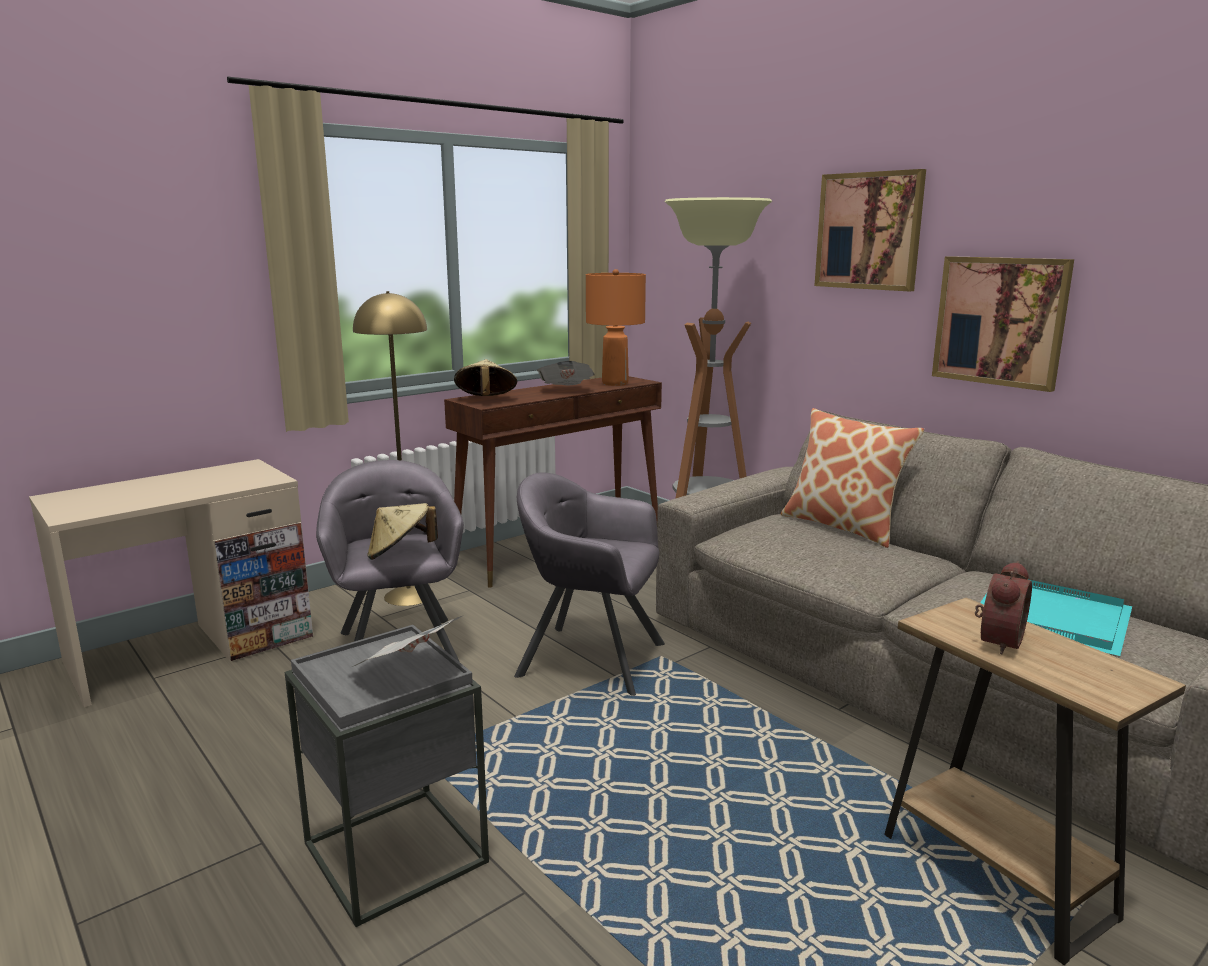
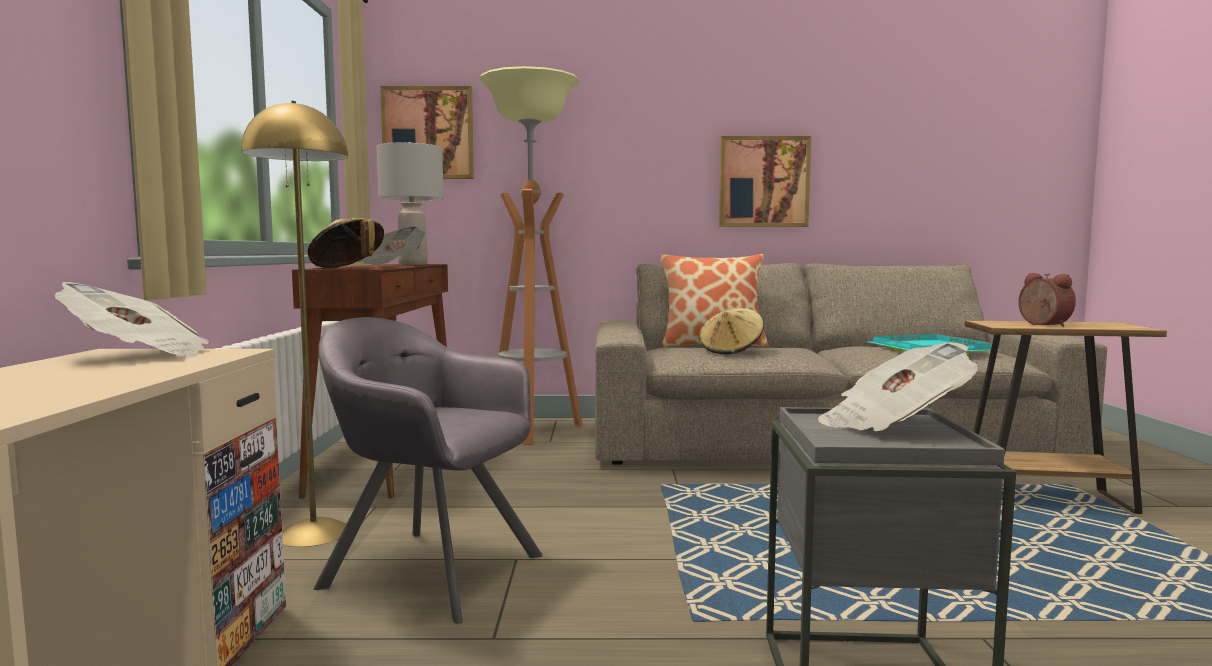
camera: 50 degrees left, 10 degrees down
beige hat [367,503,438,560] -> beige hat moved to [699,308,764,355]
grey armchair [514,472,665,696] -> none
orange table lamp [586,269,646,386] -> grey table lamp [377,142,444,265]
picture [815,169,926,292] -> picture moved to [380,86,474,179]
none -> newspaper [54,282,209,358]

